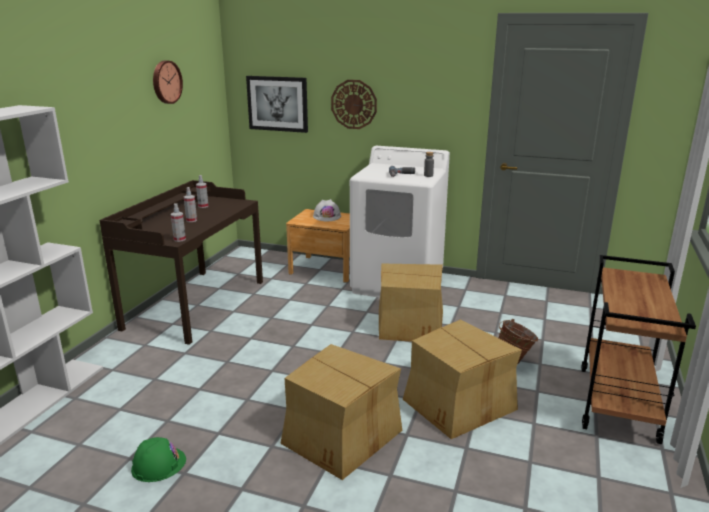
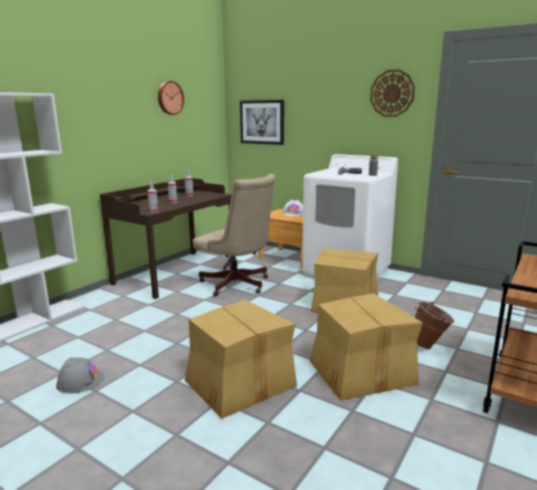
camera: 15 degrees right, 5 degrees down
green hard hat [131,437,186,482] -> grey hard hat [56,357,105,393]
wall clock [331,80,377,129] -> wall clock moved to [370,69,415,117]
none -> beige office chair [193,174,276,296]

